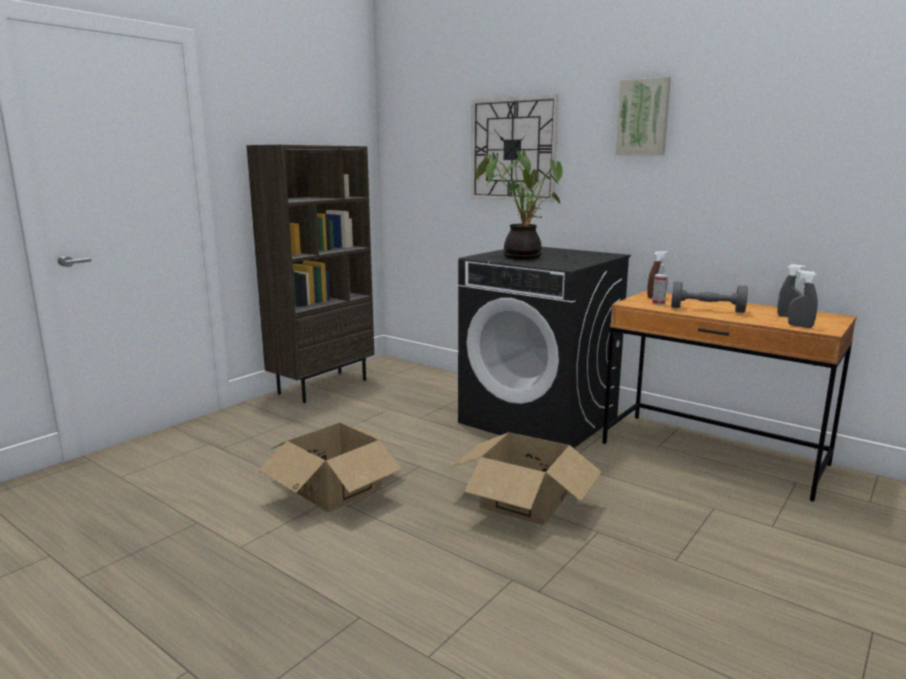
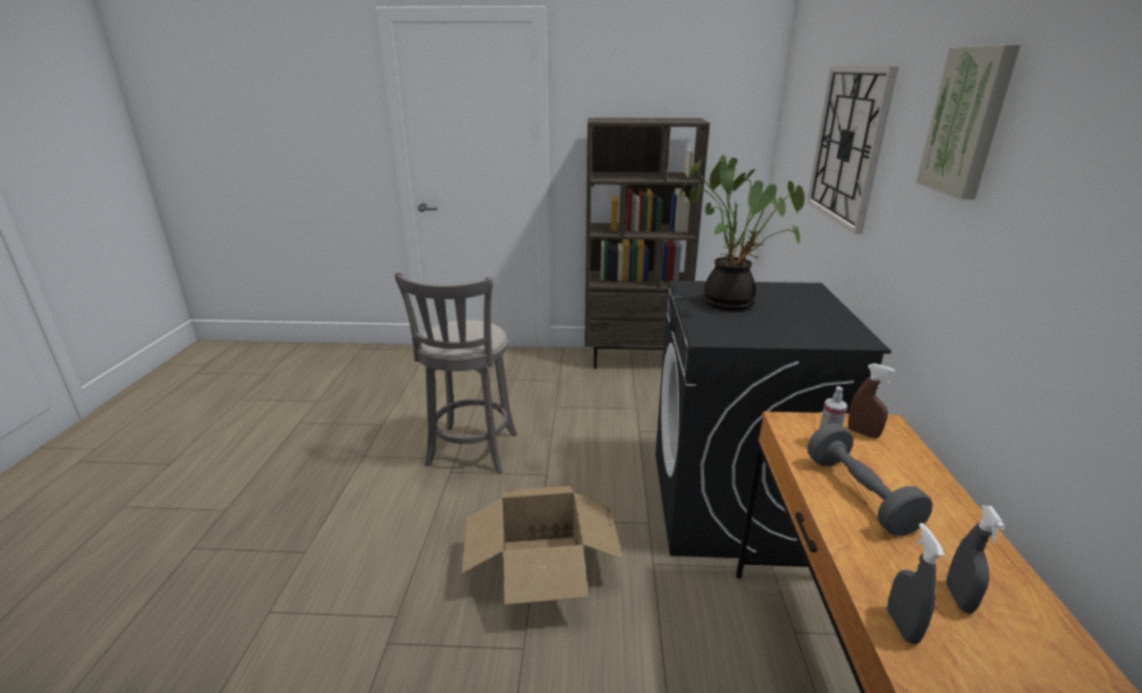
camera: 55 degrees right, 10 degrees up
cardboard box [258,422,404,512] -> grey stool [395,272,517,473]

